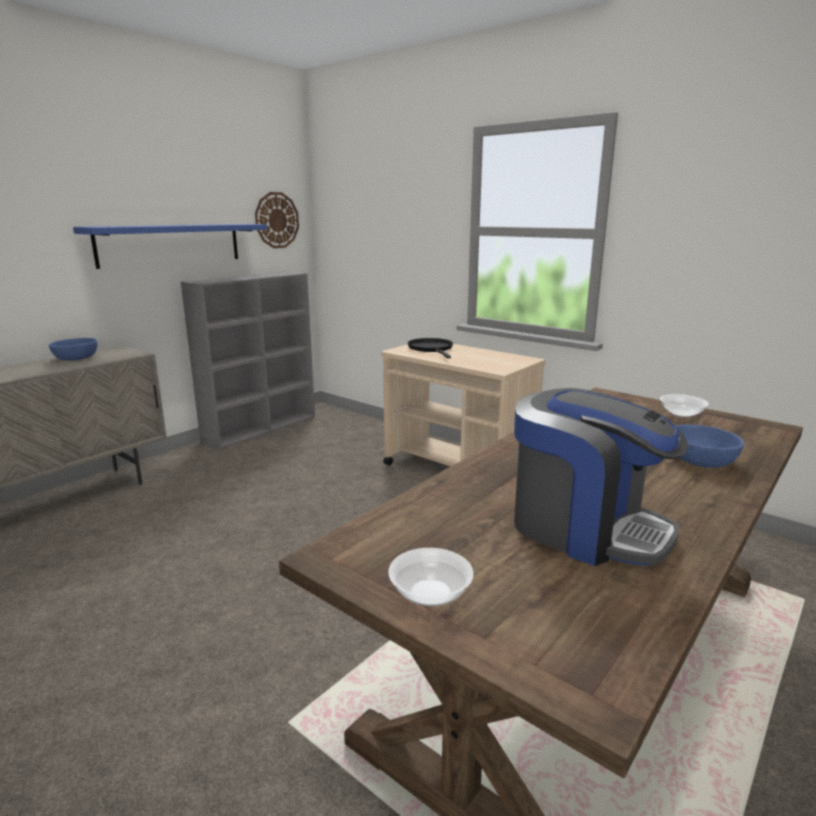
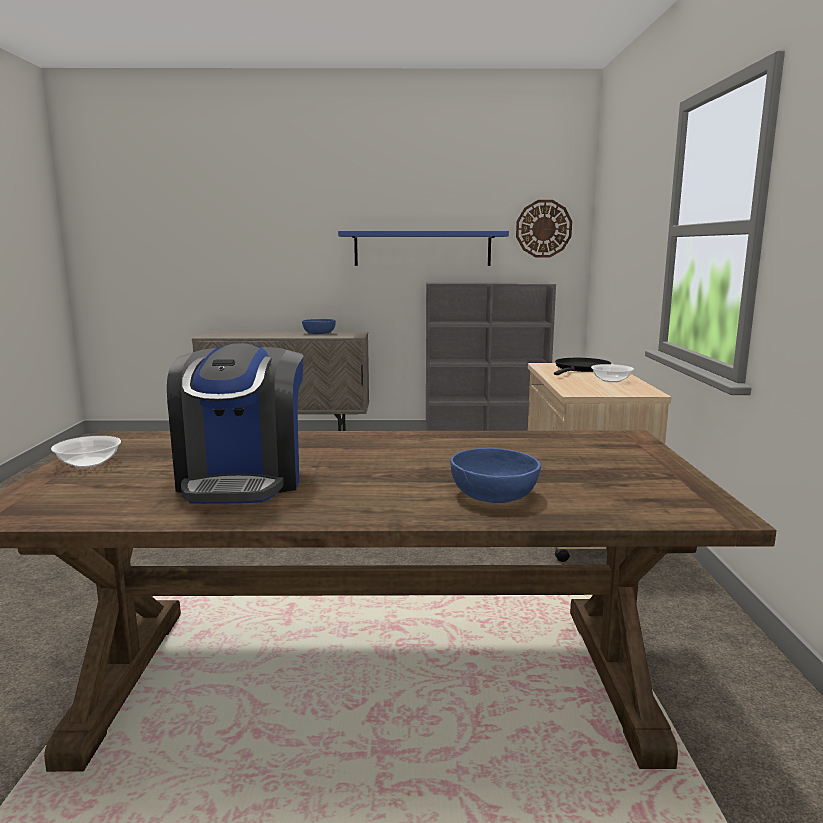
camera: 50 degrees right, 5 degrees down
bowl [660,394,709,417] -> bowl moved to [591,364,634,382]

